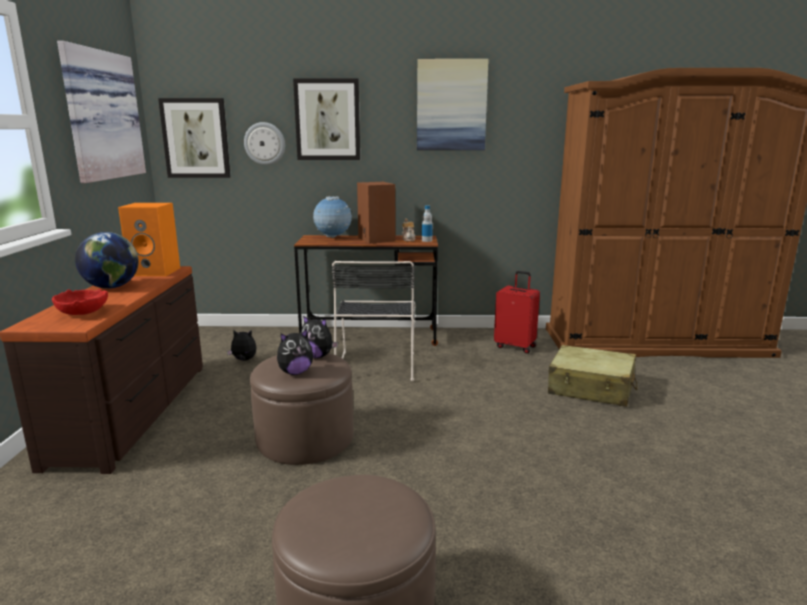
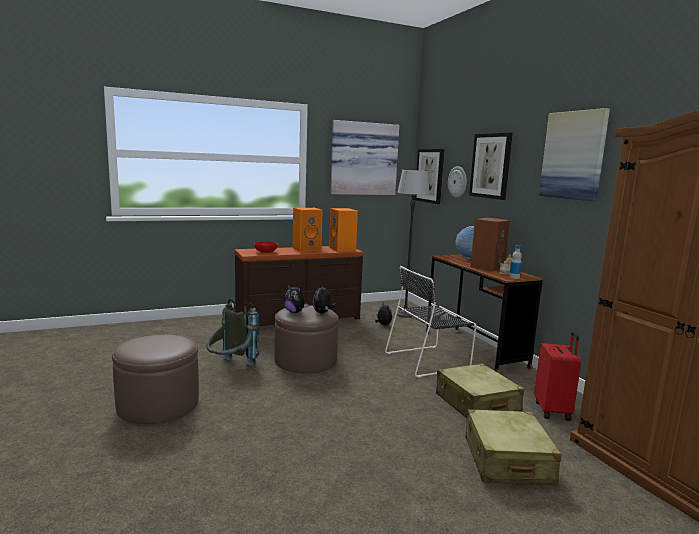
camera: 65 degrees right, 5 degrees down
globe [75,232,139,289] -> orange speaker [293,208,323,251]
none -> grey backpack [207,299,259,365]
none -> floor lamp [394,170,430,318]
none -> beige suitcase [436,363,524,418]

